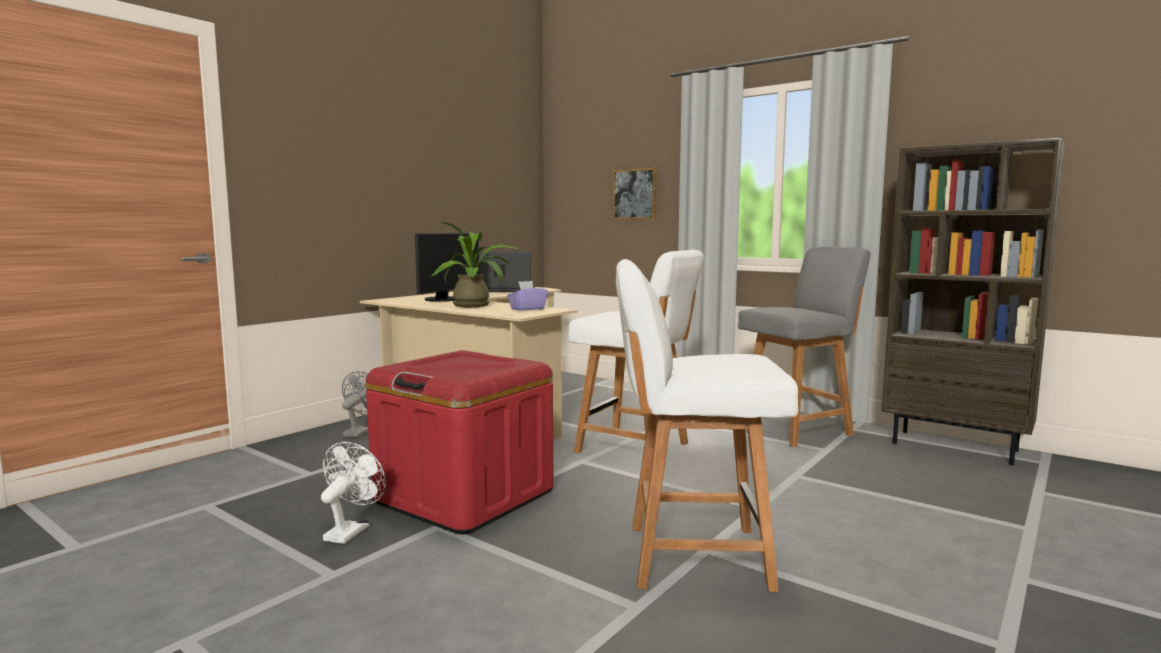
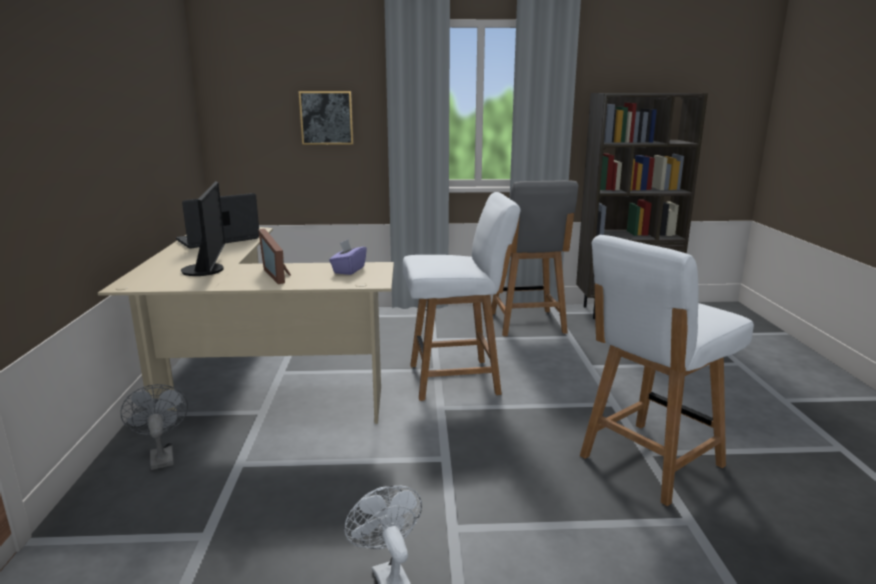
camera: 40 degrees left, 10 degrees up
red storage box [366,350,554,534] -> none
potted plant [430,222,519,307] -> picture frame [258,229,291,284]
grey chair [738,247,871,447] -> grey chair turned 150 degrees clockwise [491,180,578,336]

